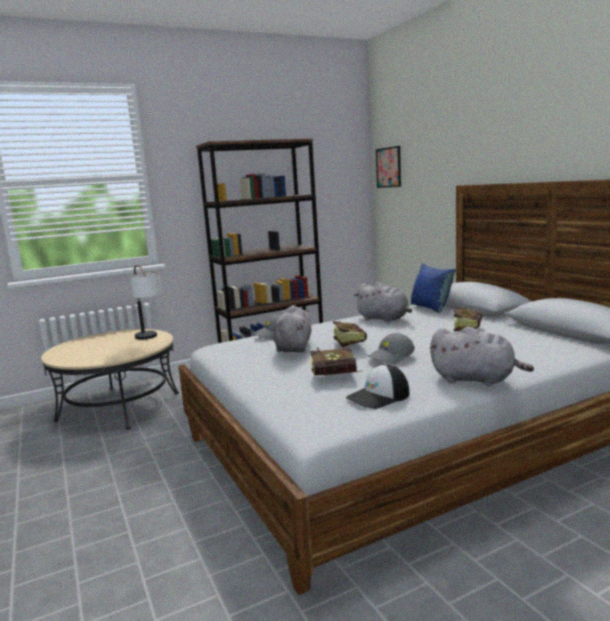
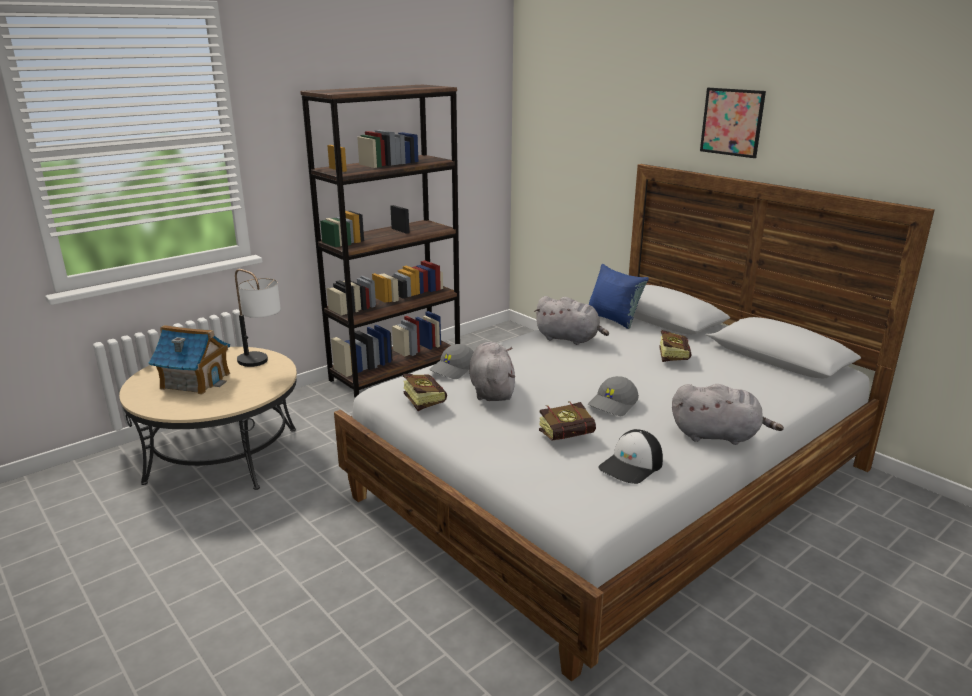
camera: 15 degrees left, 10 degrees up
book [333,321,367,348] -> book moved to [403,374,447,411]
picture [376,146,401,188] -> picture moved to [700,88,766,158]
none -> toy house [149,325,230,395]

